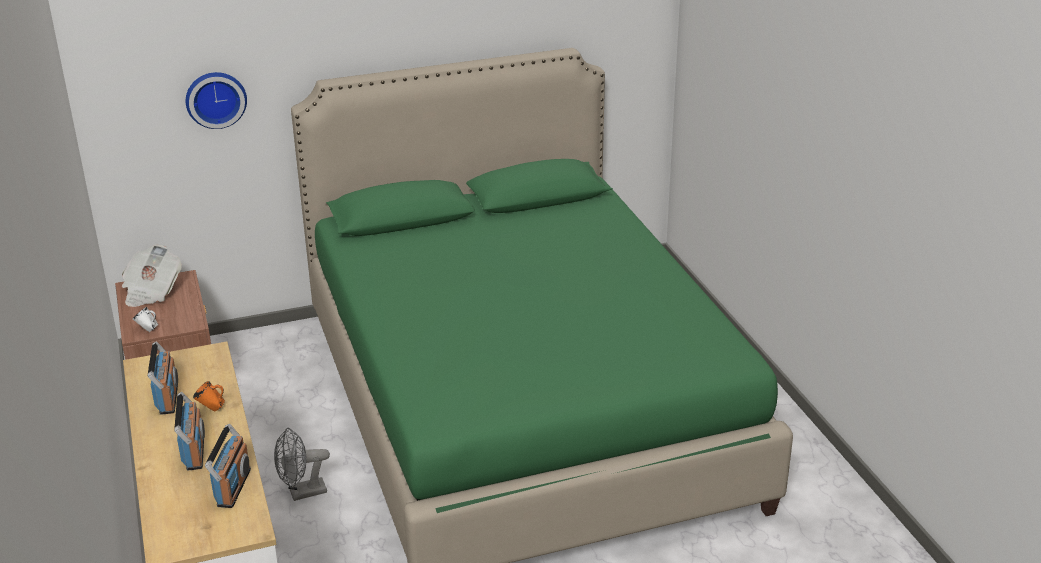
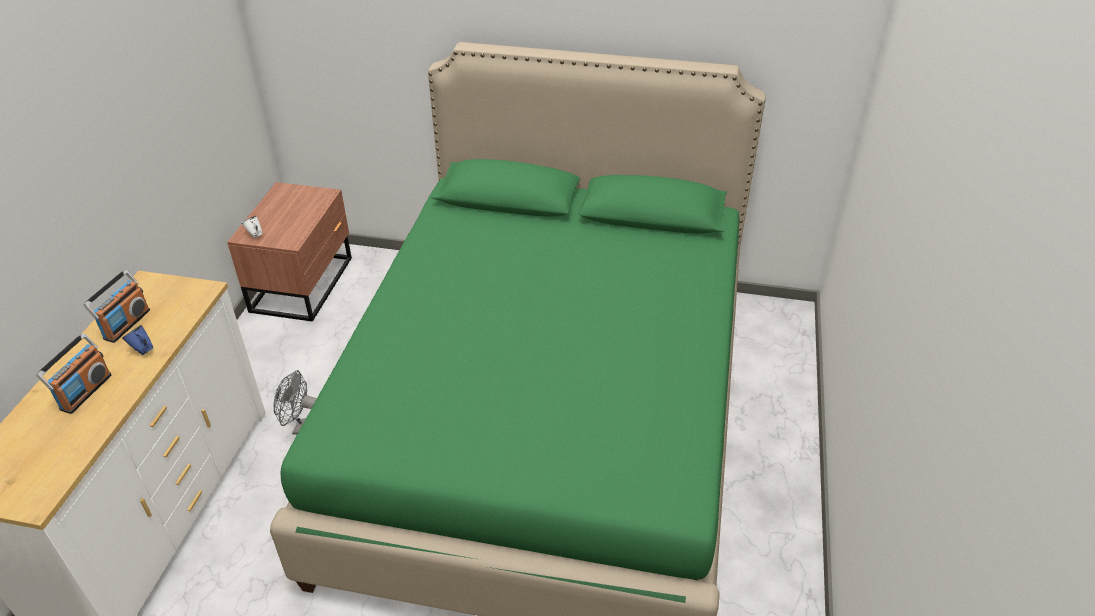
camera: 30 degrees right, 10 degrees up
newspaper [122,245,182,307] -> none
wall clock [186,72,247,129] -> none
orange mug [193,381,225,412] -> blue mug [122,325,153,355]
radio [205,424,251,508] -> none

